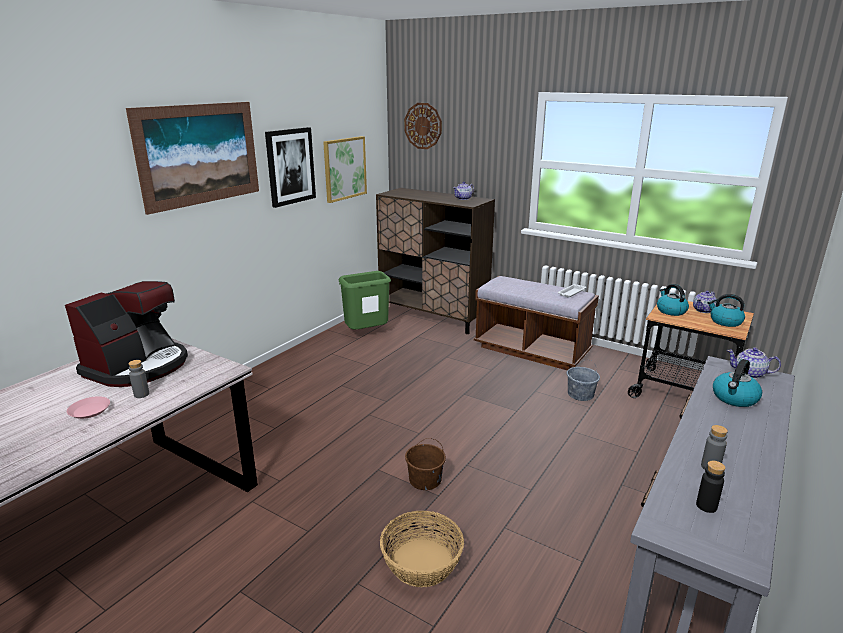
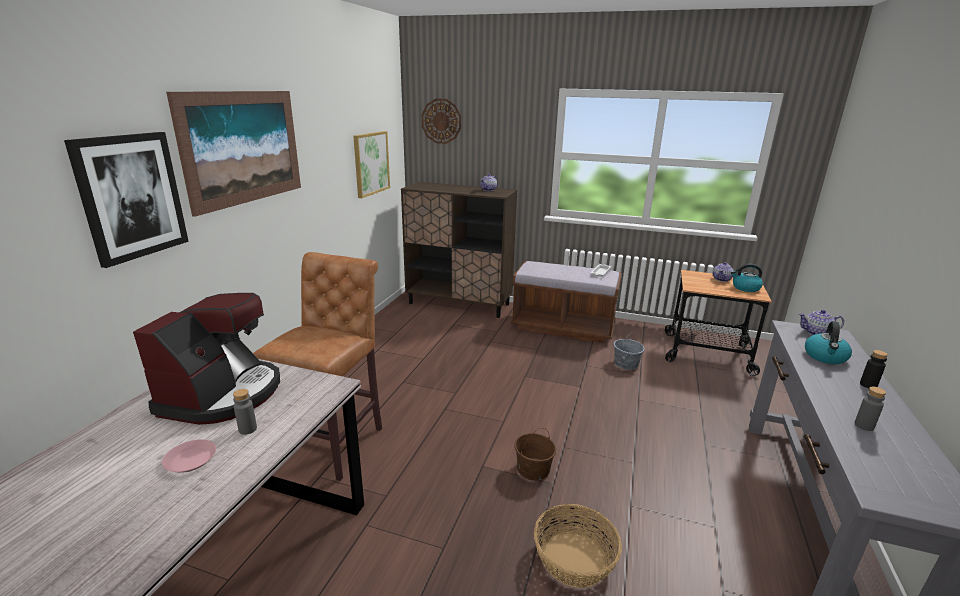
camera: 15 degrees left, 0 degrees up
picture [265,127,316,208] -> picture moved to [64,132,189,268]
green trash can [339,271,391,330] -> none
kettle [657,284,689,316] -> none
black bottle [696,461,725,513] -> black bottle moved to [860,350,888,388]
none -> brown stool [253,252,382,481]

